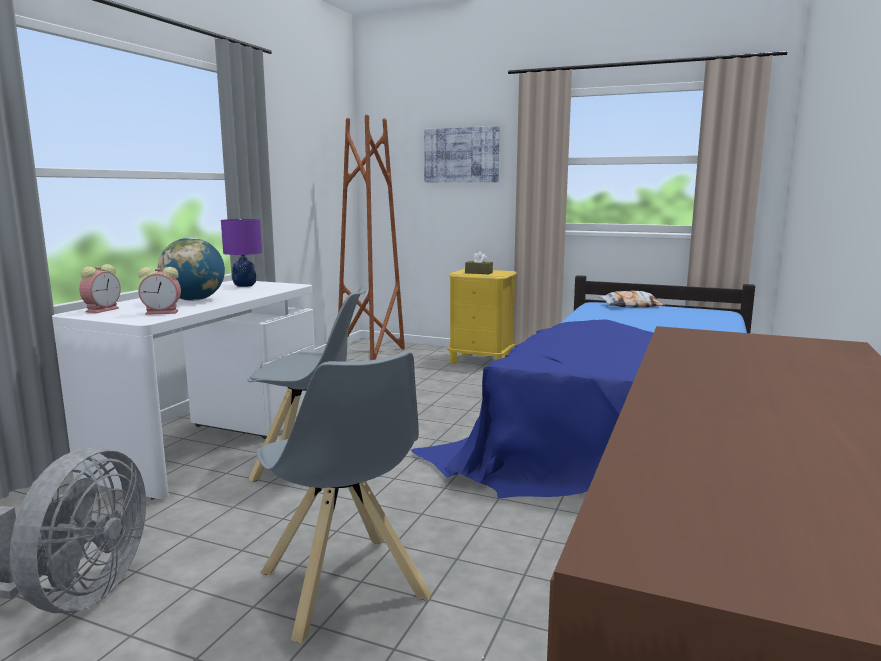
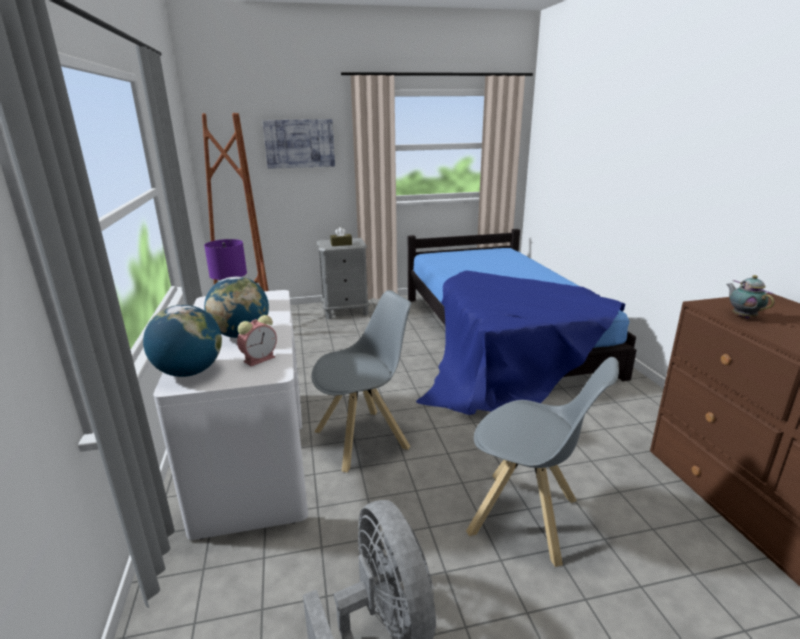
camera: 35 degrees left, 10 degrees up
alarm clock [79,264,121,313] -> globe [143,305,222,377]
yellow nightstand [448,269,517,364] -> grey nightstand [317,238,370,319]
pillow [598,291,664,308] -> none
none -> teapot [726,275,775,319]

